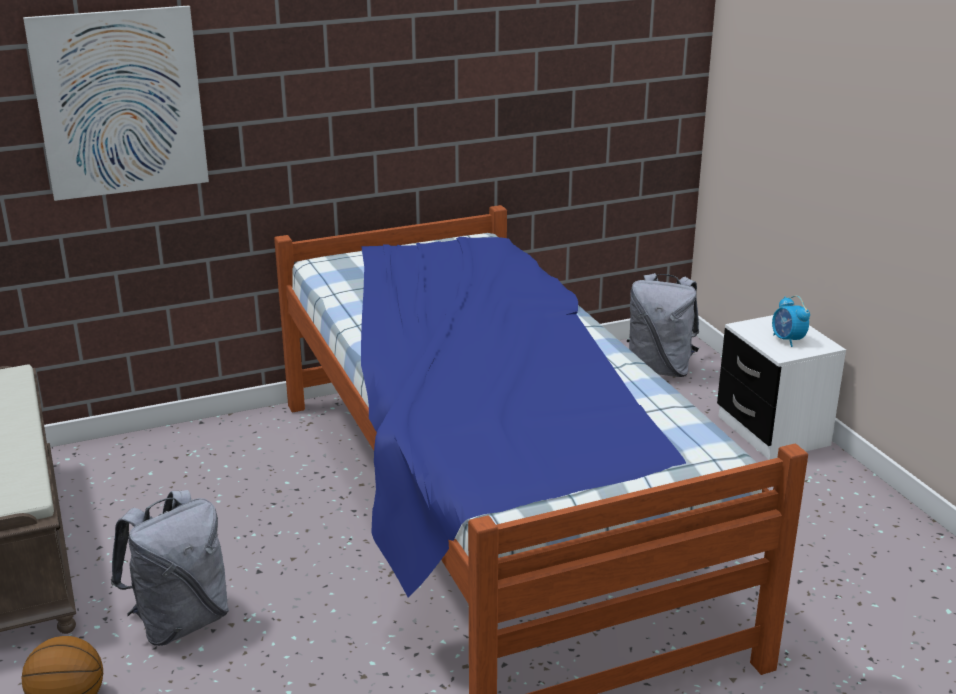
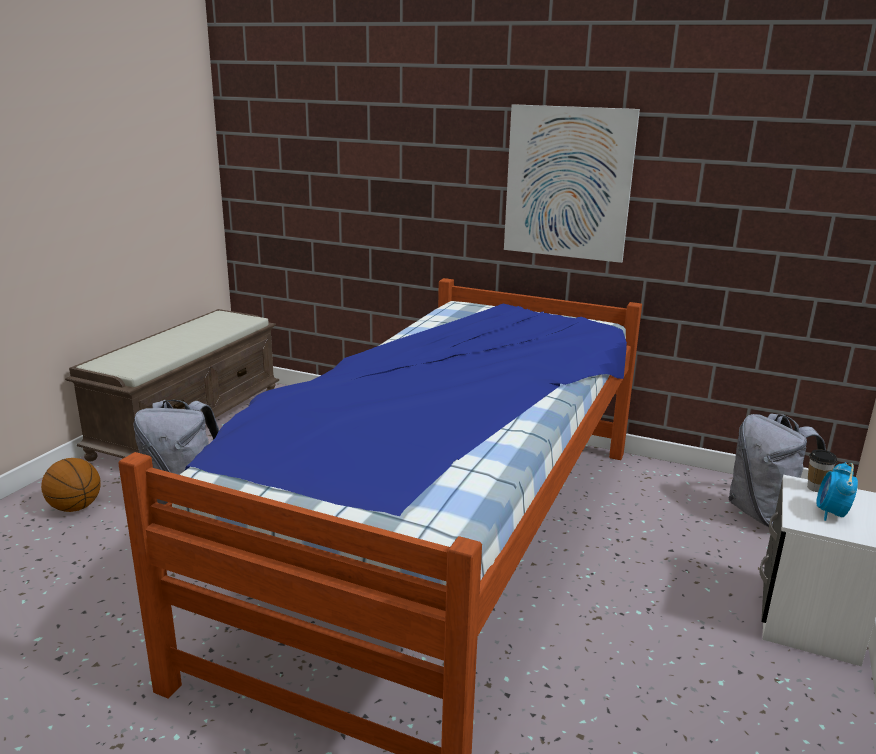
camera: 45 degrees right, 5 degrees down
picture [23,5,209,201] -> picture moved to [504,104,640,263]
none -> cup [807,449,837,492]

